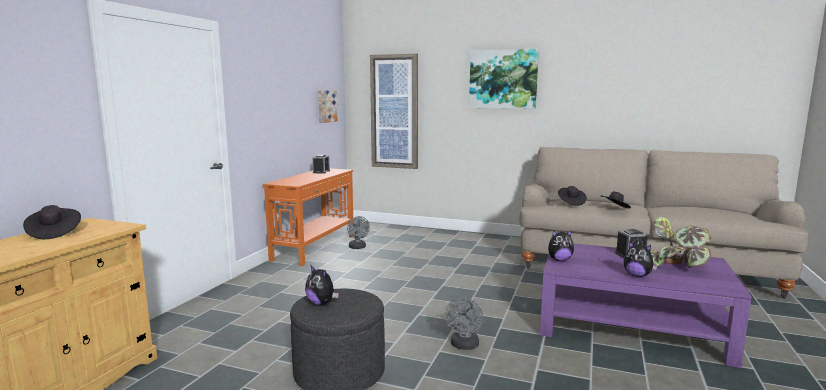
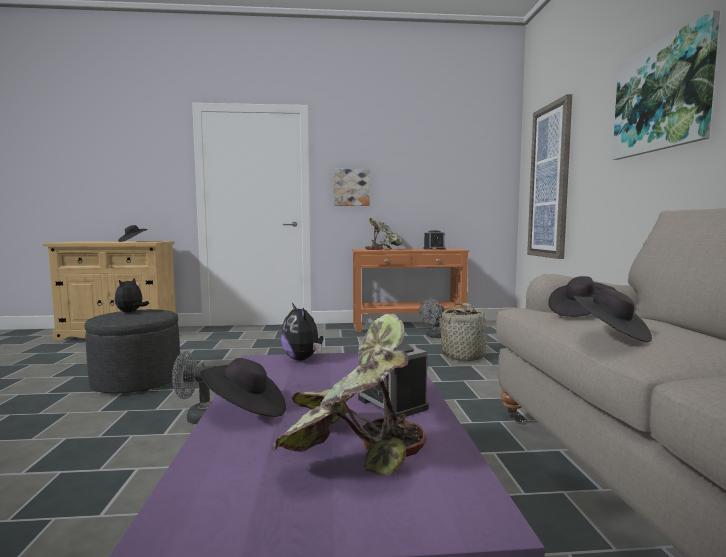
camera: 65 degrees right, 5 degrees down
picture [318,90,338,123] -> picture moved to [334,169,370,206]
plush toy [624,241,658,277] -> black hat [200,358,286,417]
none -> potted plant [365,218,403,250]
none -> basket [441,302,486,361]

